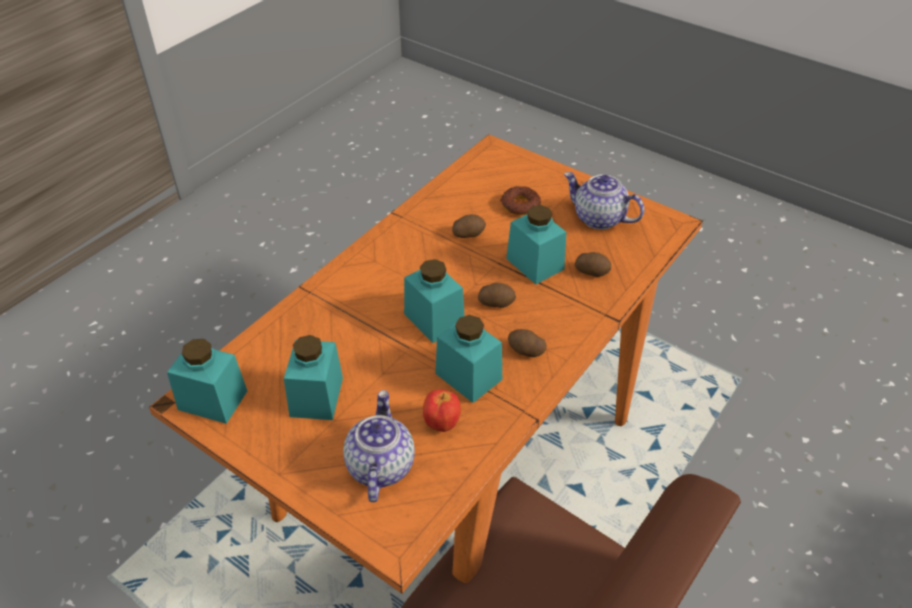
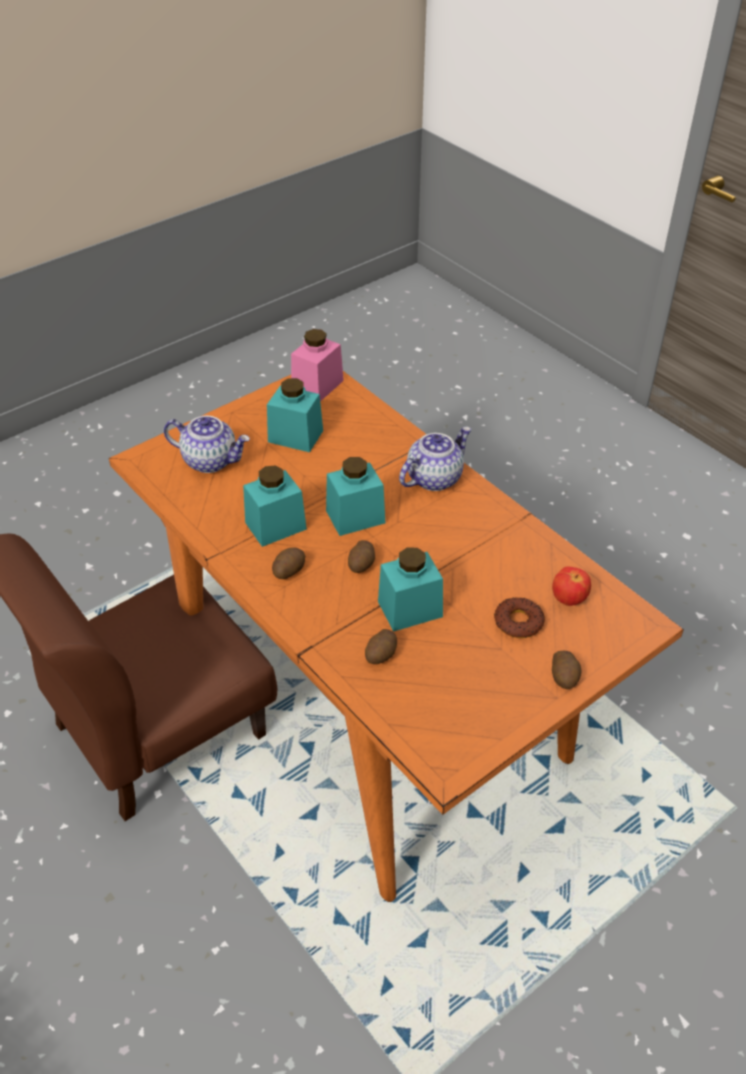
camera: 105 degrees right, 0 degrees up
turquoise jar [167,339,247,424] -> pink jar [291,329,344,401]
apple [423,389,461,432] -> apple moved to [552,567,591,606]
potato [452,214,486,238] -> potato moved to [552,651,582,689]
teapot [564,172,644,230] -> teapot moved to [399,427,471,491]

